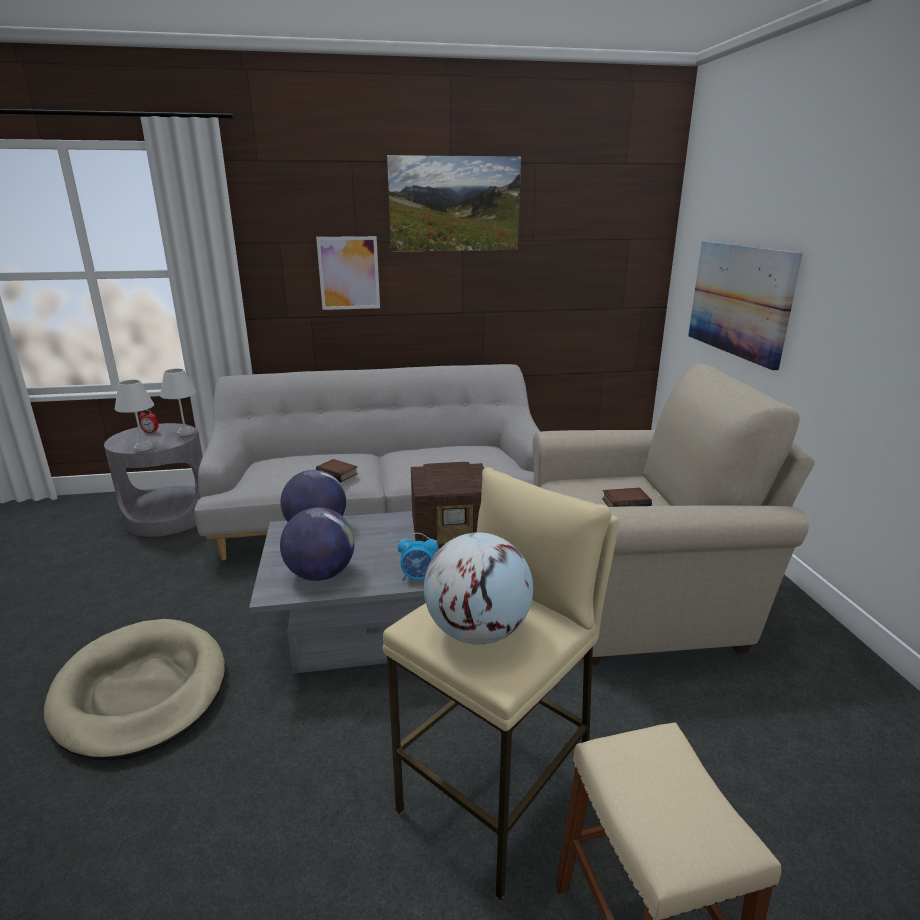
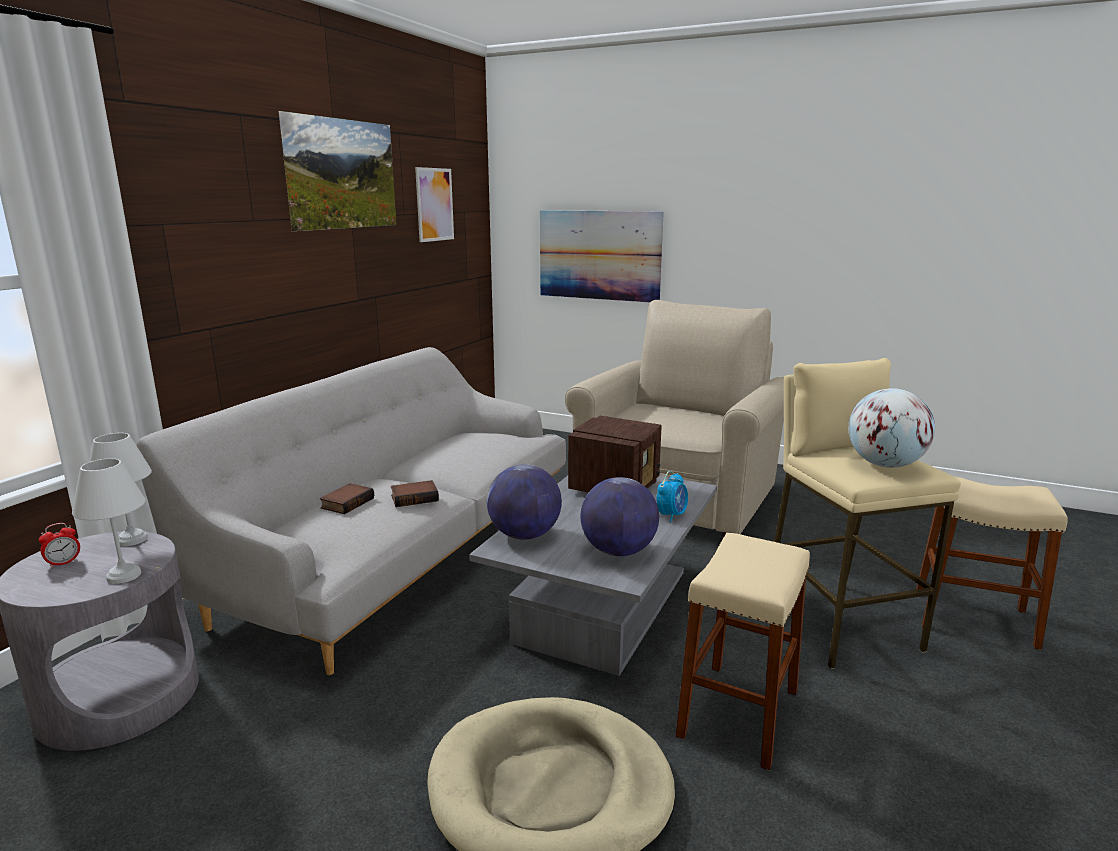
camera: 55 degrees left, 5 degrees down
picture [316,236,380,310] -> picture moved to [415,167,454,242]
book [602,488,652,507] -> book moved to [320,483,374,514]
none -> beige stool [676,533,810,771]

